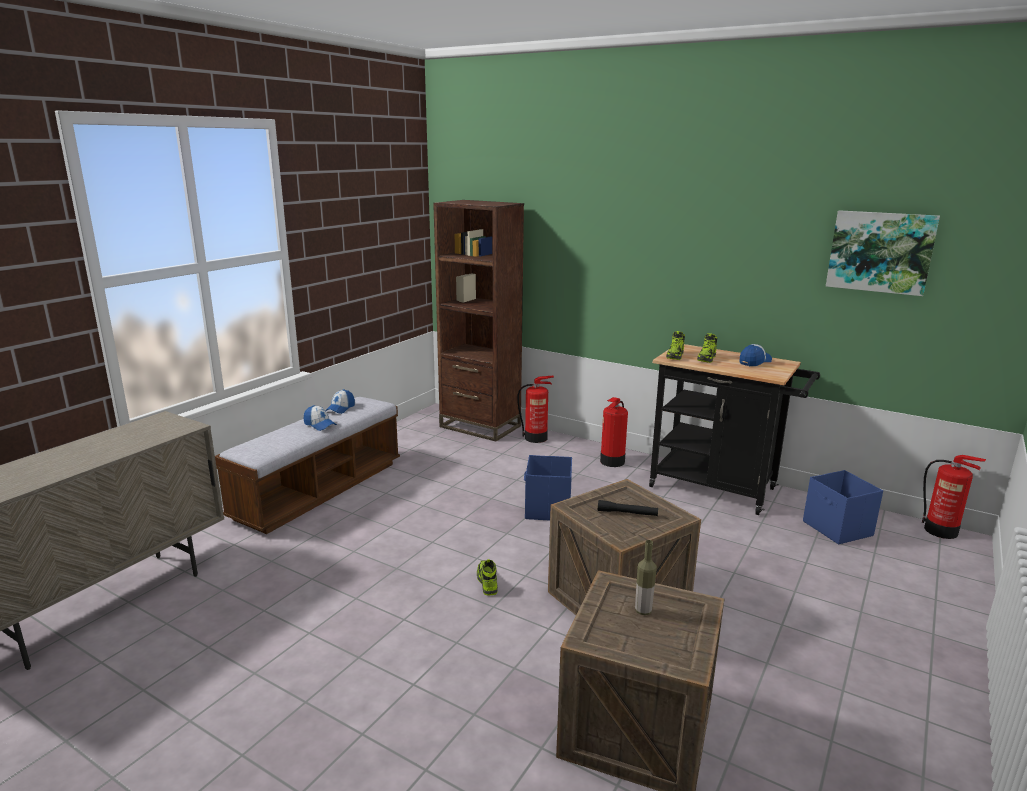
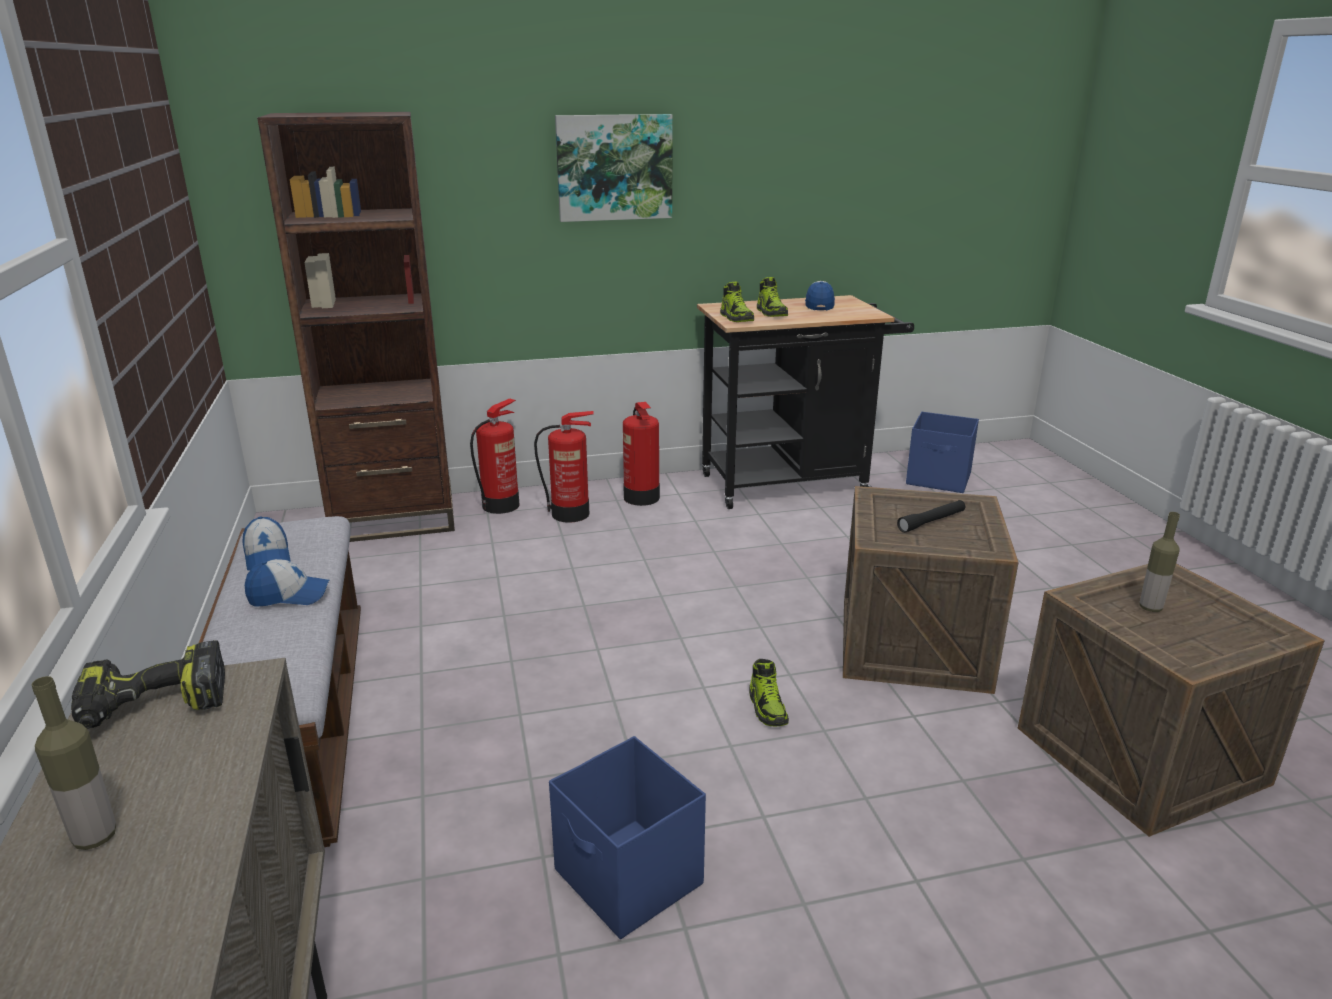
camera: 45 degrees left, 5 degrees up
shoe [477,559,498,595] -> shoe turned 135 degrees counterclockwise [749,659,789,726]
blue storage box [524,455,572,521] -> blue storage box moved to [549,736,706,939]
picture [826,210,940,296] -> picture moved to [555,114,673,222]
fire extinguisher [922,455,986,539] -> fire extinguisher moved to [534,411,594,523]
none -> bottle [32,676,116,850]
none -> power drill [71,640,225,729]

